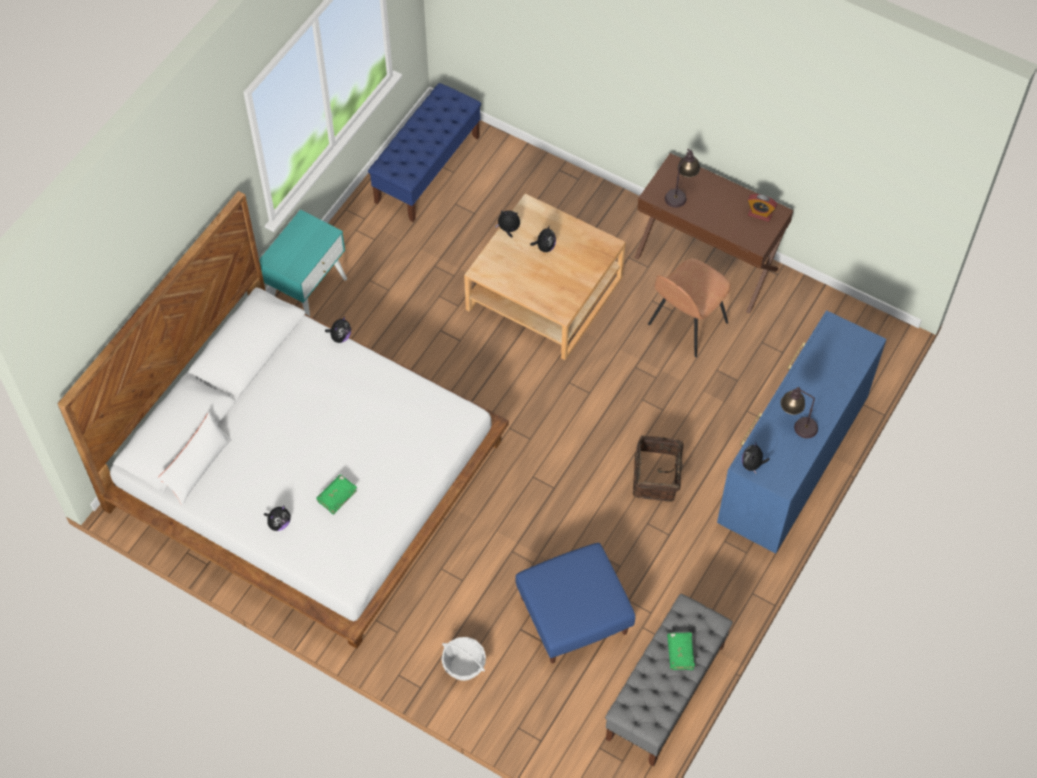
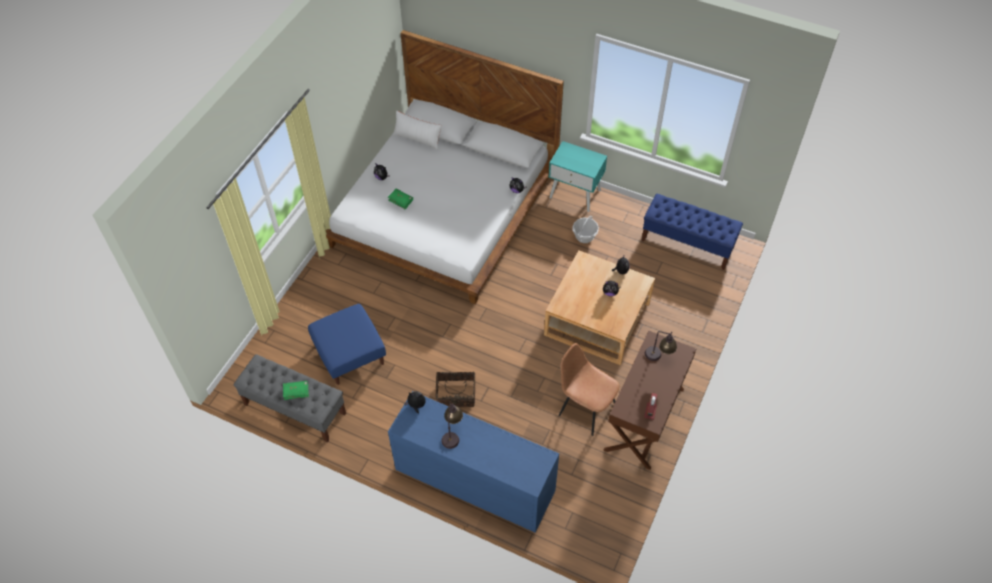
camera: 85 degrees right, 5 degrees down
basket [442,637,486,681] -> basket moved to [572,216,599,243]

